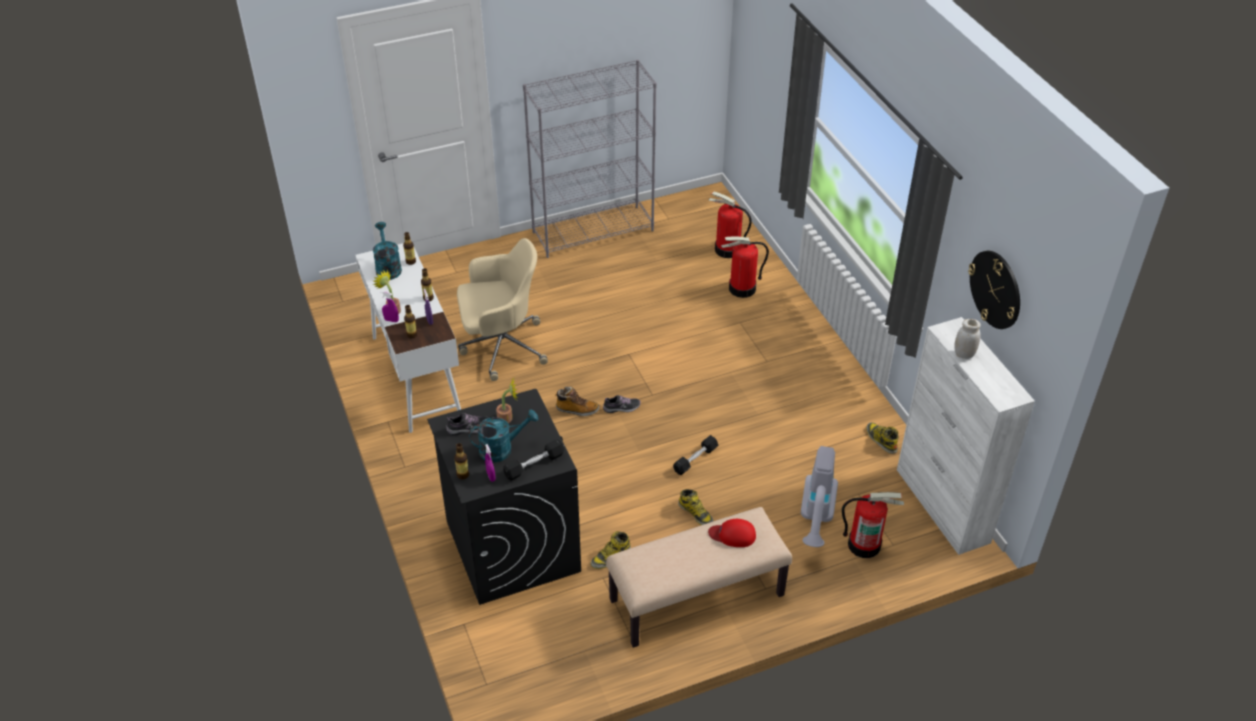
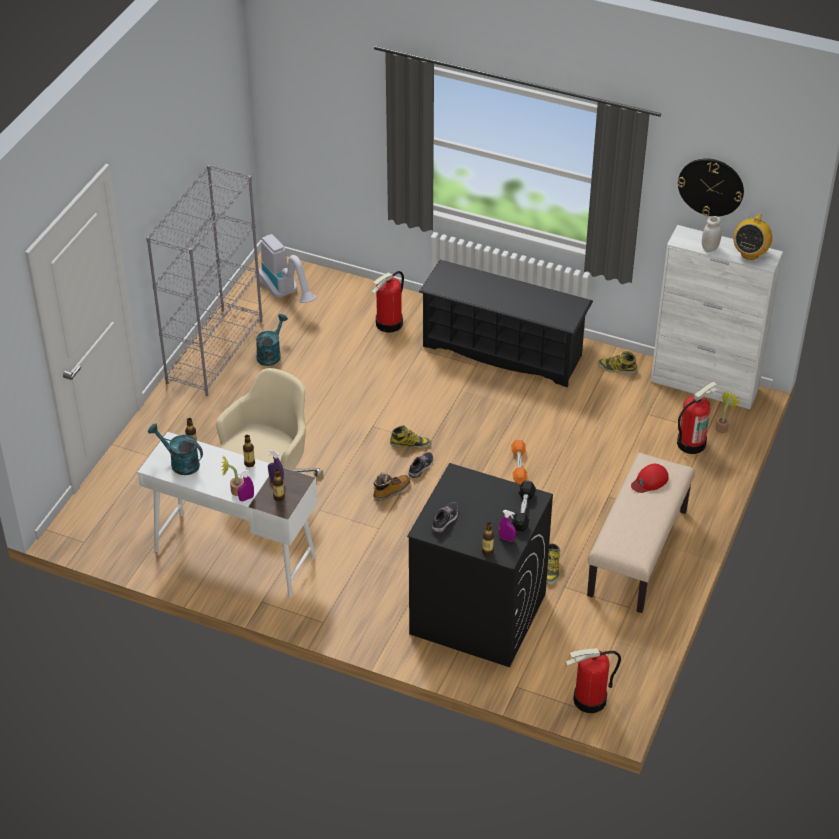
camera: 45 degrees left, 0 degrees up
turquoise watering can [469,409,538,462] -> turquoise watering can moved to [256,314,288,366]
potted plant [496,377,518,423] -> potted plant moved to [716,391,739,433]
black dumbbell [673,435,718,475] -> orange dumbbell [511,440,527,484]
boot [678,489,714,525] -> boot moved to [390,425,431,449]
fire extinguisher [709,191,752,258] -> fire extinguisher moved to [565,648,621,713]
vacuum cleaner [801,446,838,547] -> vacuum cleaner moved to [259,234,316,303]
none -> black shoe rack [419,260,593,387]
none -> radio [733,211,772,260]

